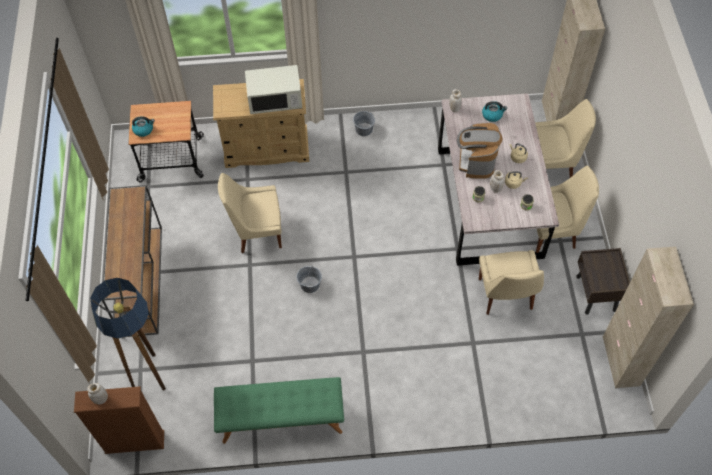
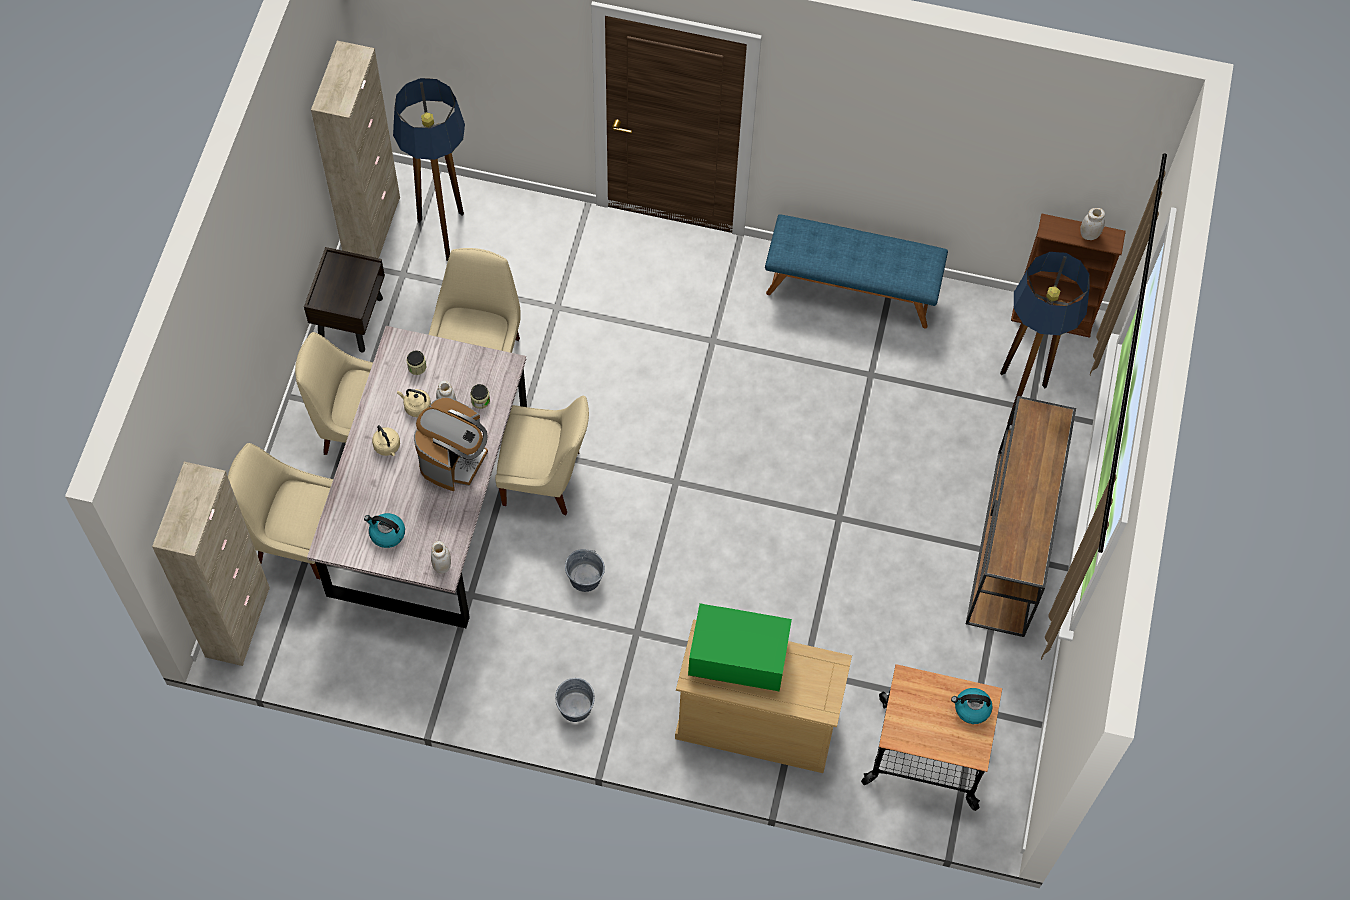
camera: 165 degrees left, 5 degrees up
green bench [214,377,344,444] -> blue bench [765,214,948,329]
beige chair [218,173,282,253] -> beige chair moved to [495,396,589,516]
white microwave [245,65,302,114] -> green microwave [688,603,792,691]
grey bucket [297,265,322,293] -> grey bucket moved to [565,549,605,592]
none -> floor lamp [393,78,465,261]

